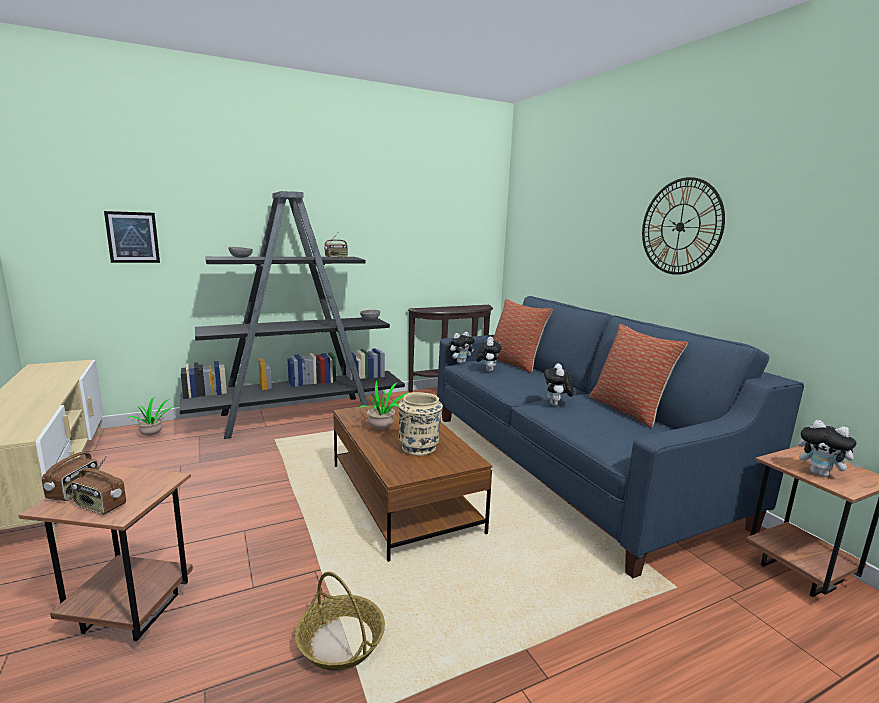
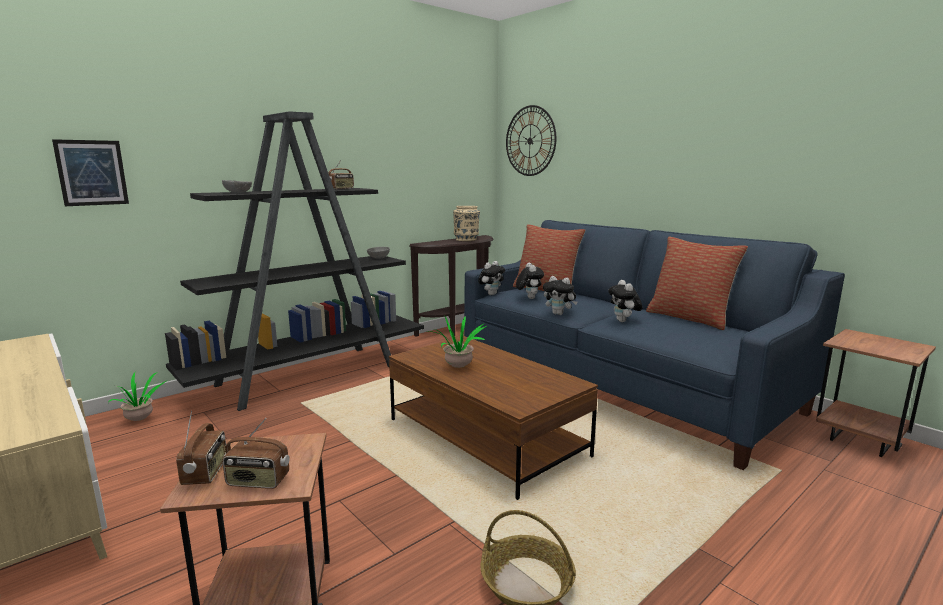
camera: 15 degrees left, 0 degrees up
beige vase [398,392,443,456] -> beige vase moved to [453,206,480,241]
wall clock [642,177,725,275] -> wall clock moved to [506,105,556,176]
plush toy [798,420,860,477] -> plush toy moved to [543,276,577,315]

